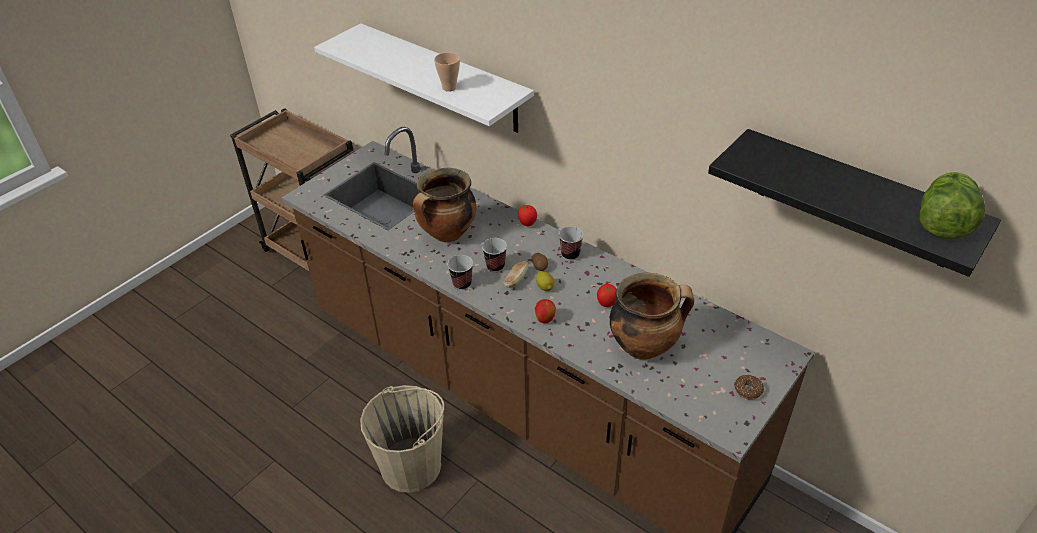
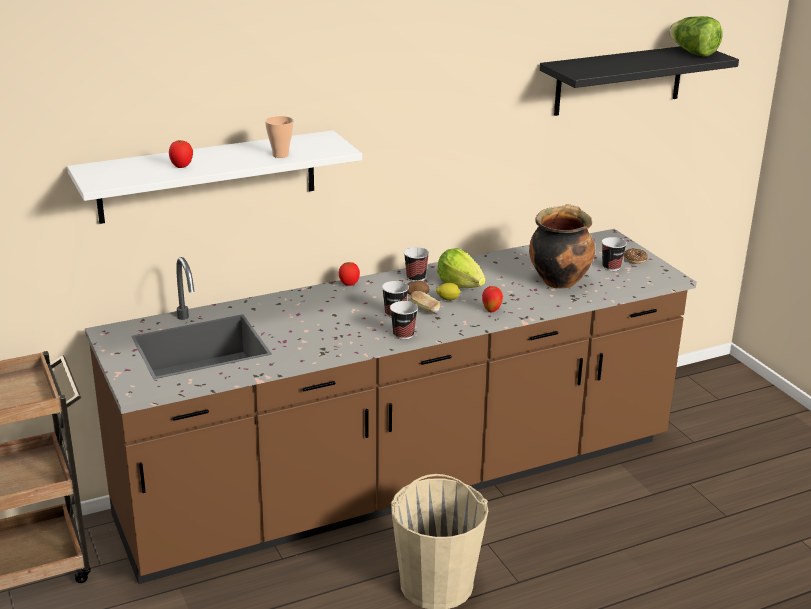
camera: 65 degrees left, 15 degrees down
cooking pot [413,168,476,242] -> none
tomato [597,284,617,307] -> tomato moved to [169,140,193,168]
none -> lettuce [437,248,486,288]
none -> cup [602,237,627,271]

